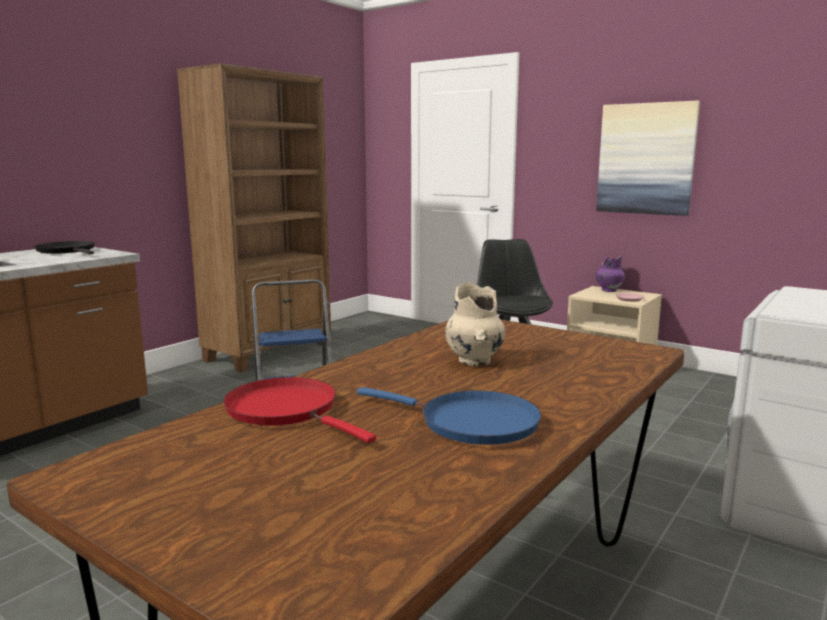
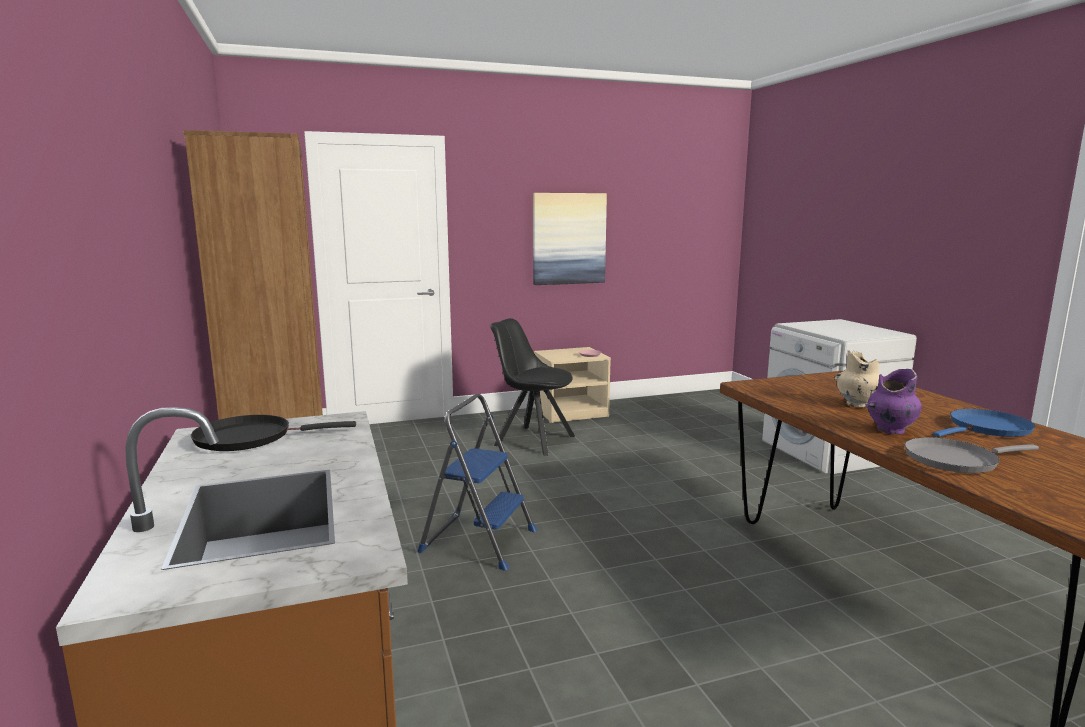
camera: 55 degrees left, 0 degrees up
red frying pan [223,377,376,443] -> grey frying pan [904,437,1039,473]
purple vase [595,256,625,292] -> purple vase moved to [865,369,922,435]

